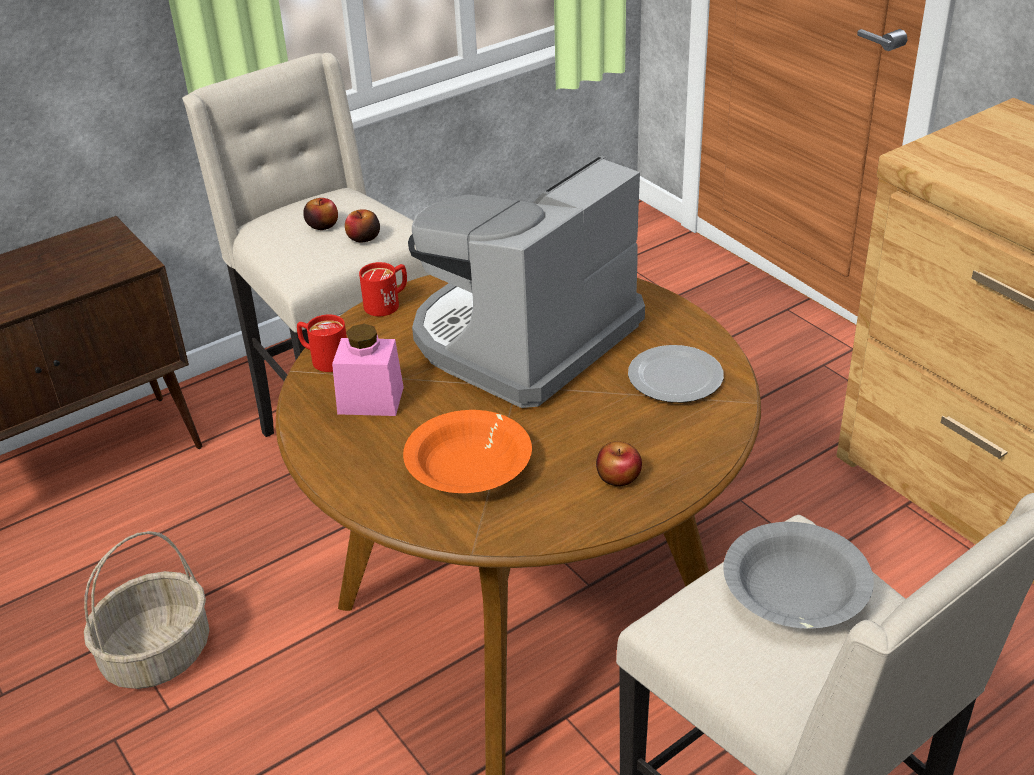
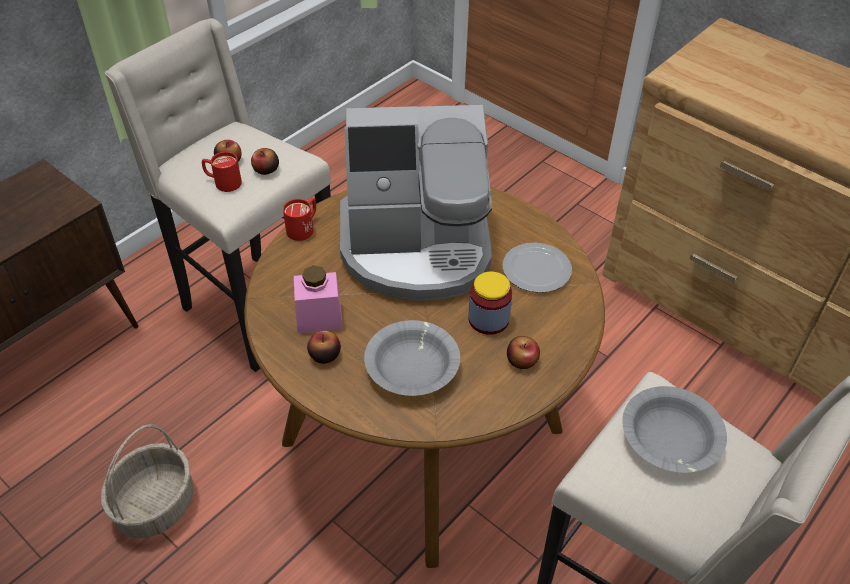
camera: 15 degrees left, 10 degrees up
red mug [297,314,347,372] -> red mug moved to [202,152,242,192]
orange bowl [403,410,532,493] -> grey bowl [364,320,460,396]
coffee machine [408,155,645,408] -> coffee machine turned 120 degrees counterclockwise [340,105,492,301]
none -> apple [307,331,341,364]
none -> jar [468,271,513,335]

